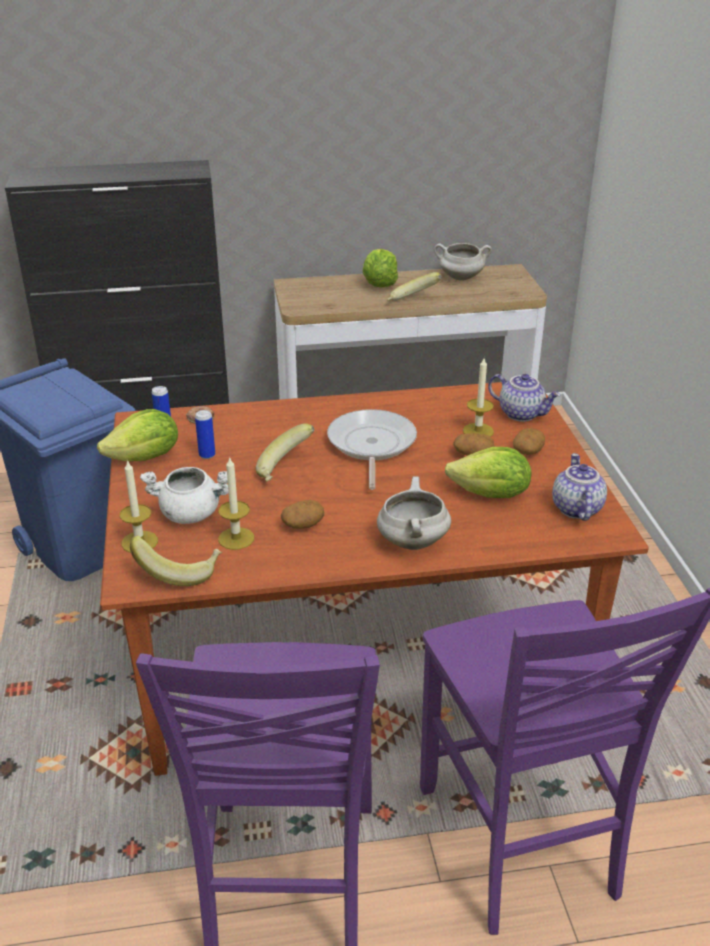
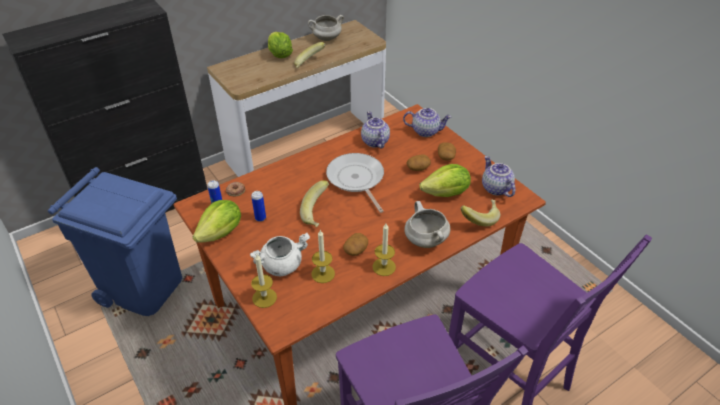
camera: 25 degrees left, 10 degrees up
banana [130,536,222,586] -> banana moved to [460,199,500,226]
candle [463,358,494,437] -> candle moved to [373,223,396,276]
none -> teapot [361,111,390,148]

